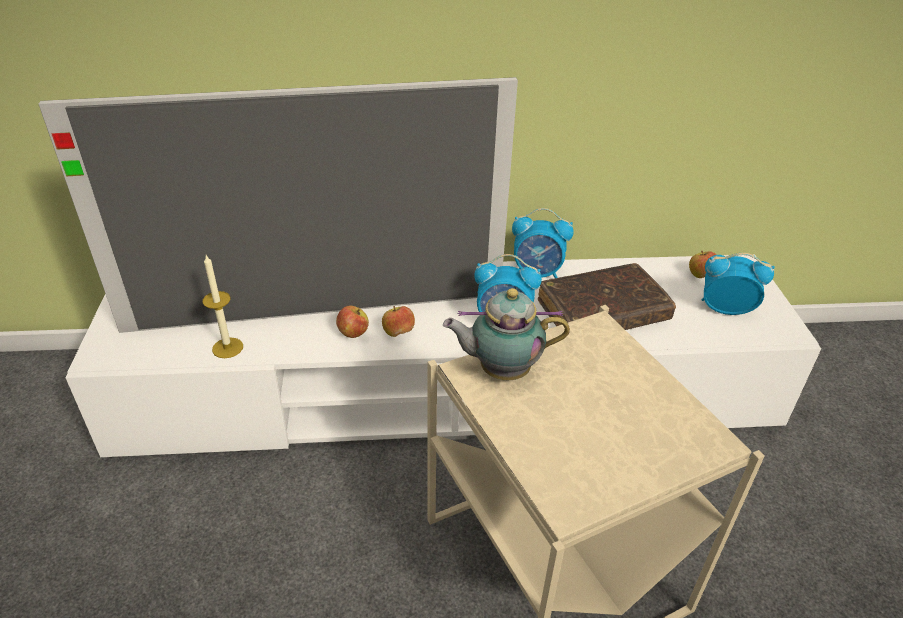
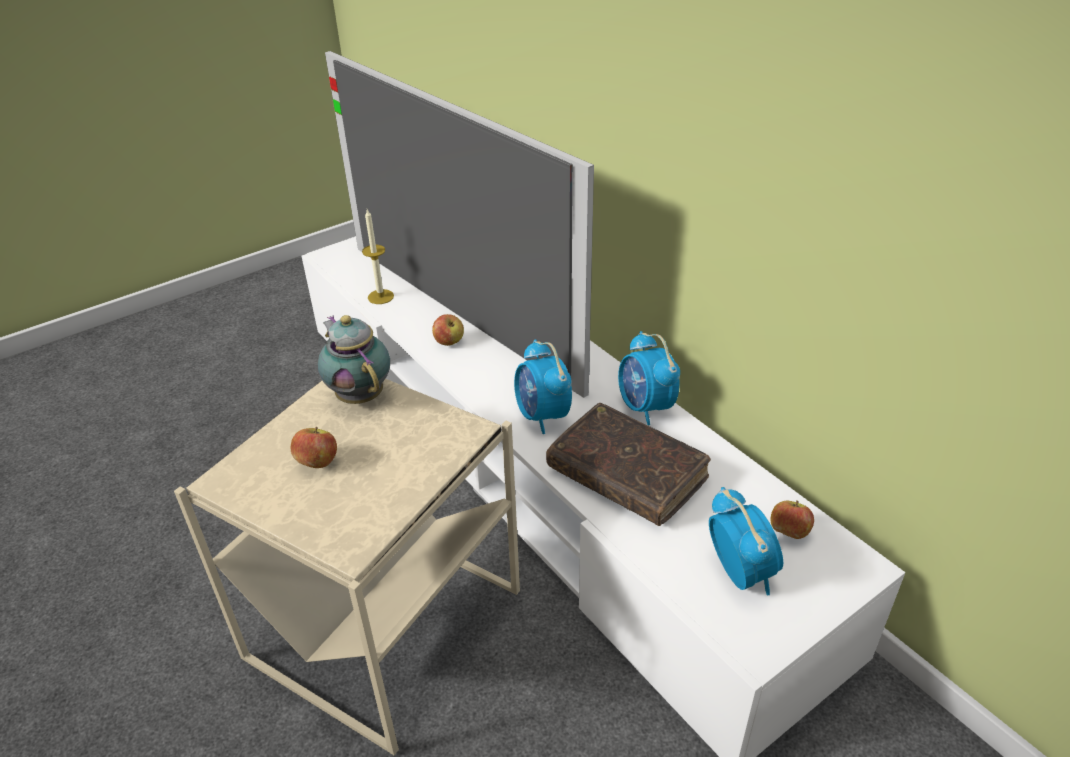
camera: 60 degrees right, 0 degrees up
apple [382,306,415,337] -> apple moved to [291,427,337,468]

